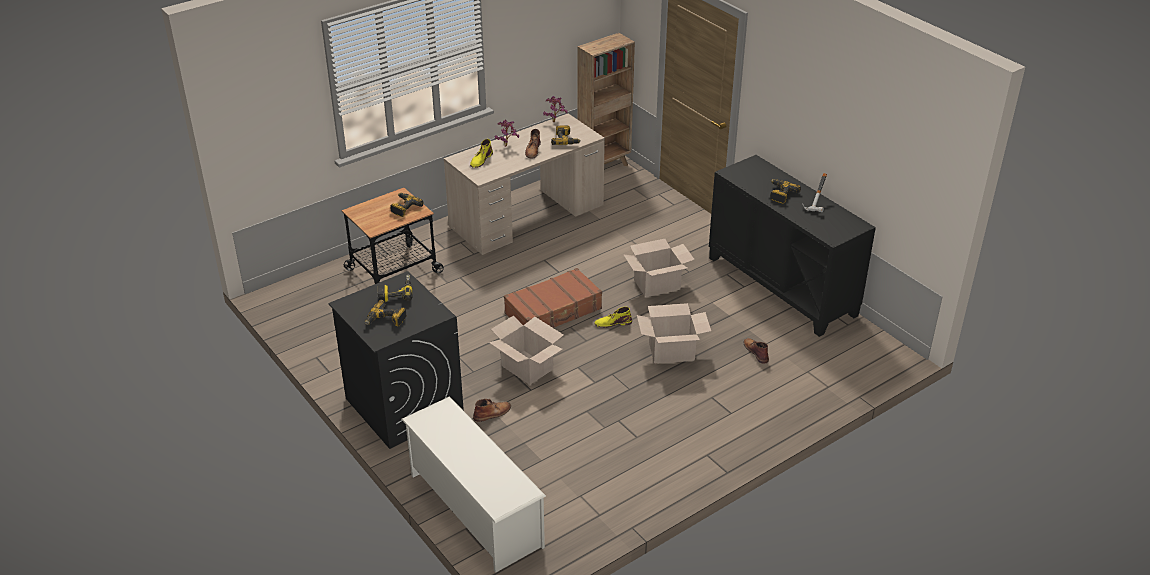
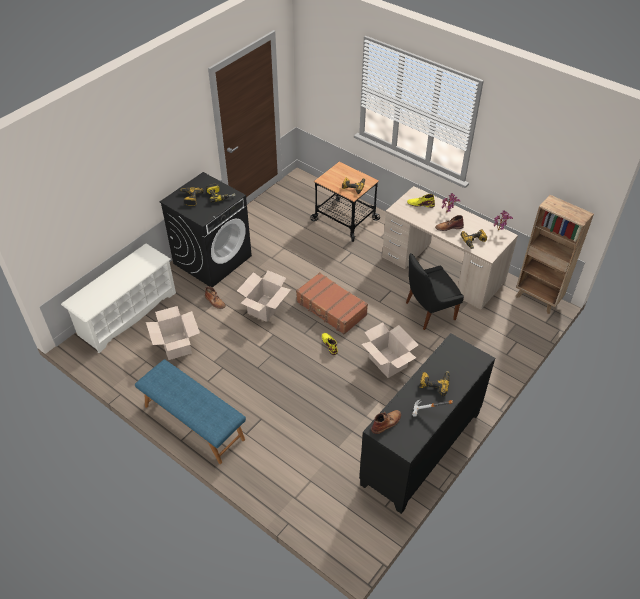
camera: 75 degrees right, 10 degrees up
cardboard box [637,303,711,363] -> cardboard box moved to [146,306,200,360]
brown boot [744,338,769,364] -> brown boot moved to [371,410,401,434]
none -> blue bench [135,359,246,464]
none -> black chair [406,253,464,330]

